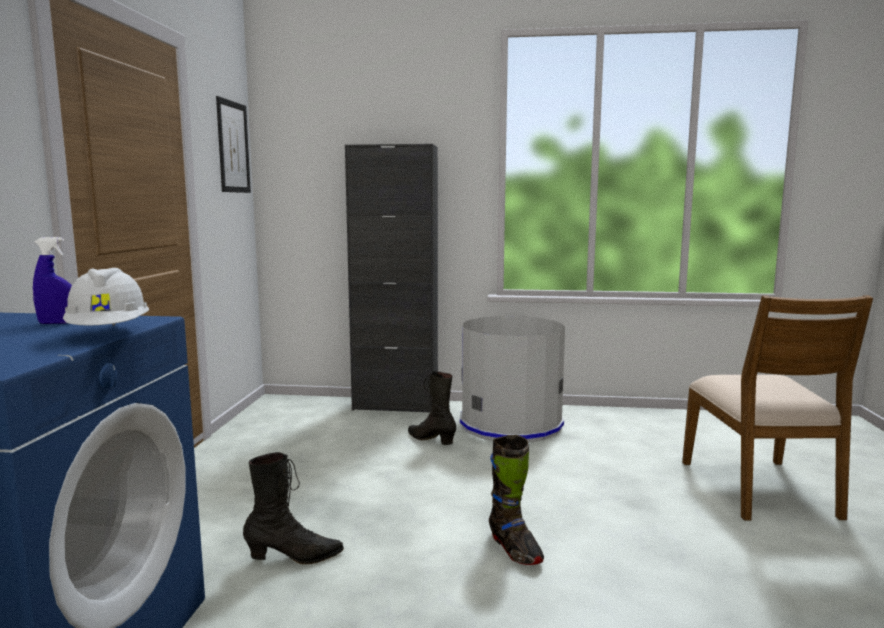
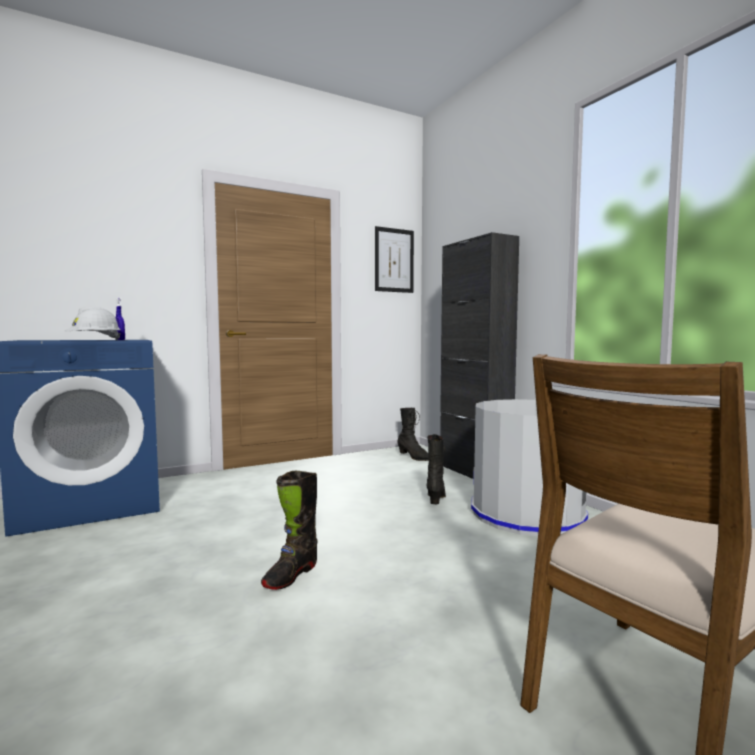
camera: 55 degrees right, 5 degrees down
black boot [243,452,344,564] -> black boot moved to [397,408,429,461]

